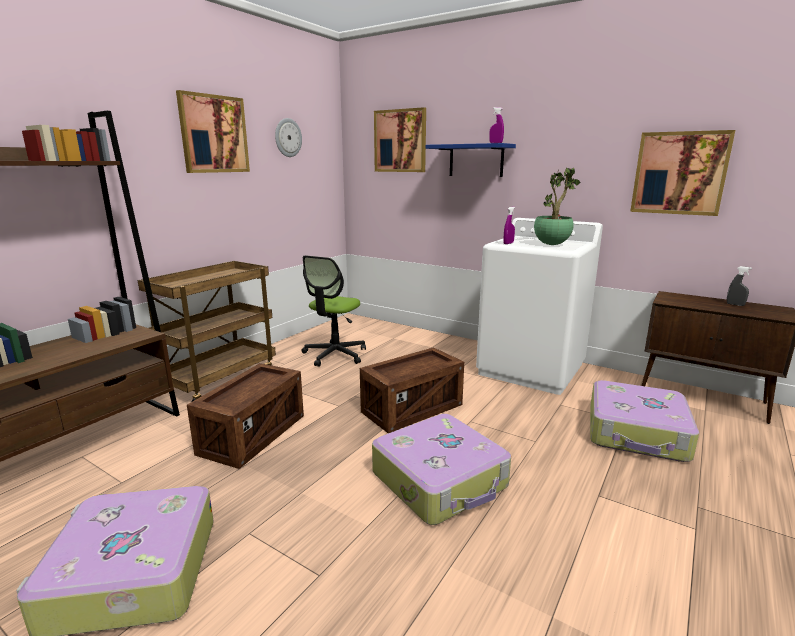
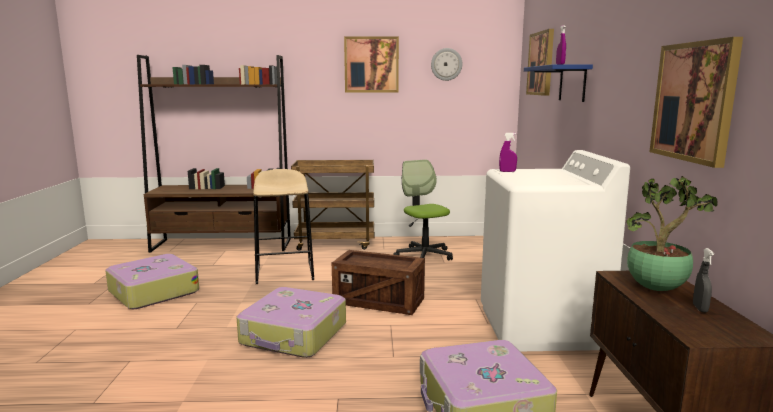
camera: 55 degrees right, 5 degrees down
crate [187,363,304,469] -> beige stool [253,169,314,284]
office chair [301,255,366,367] -> office chair turned 75 degrees clockwise [393,160,453,261]
potted plant [534,167,580,245] -> potted plant moved to [626,176,718,291]

